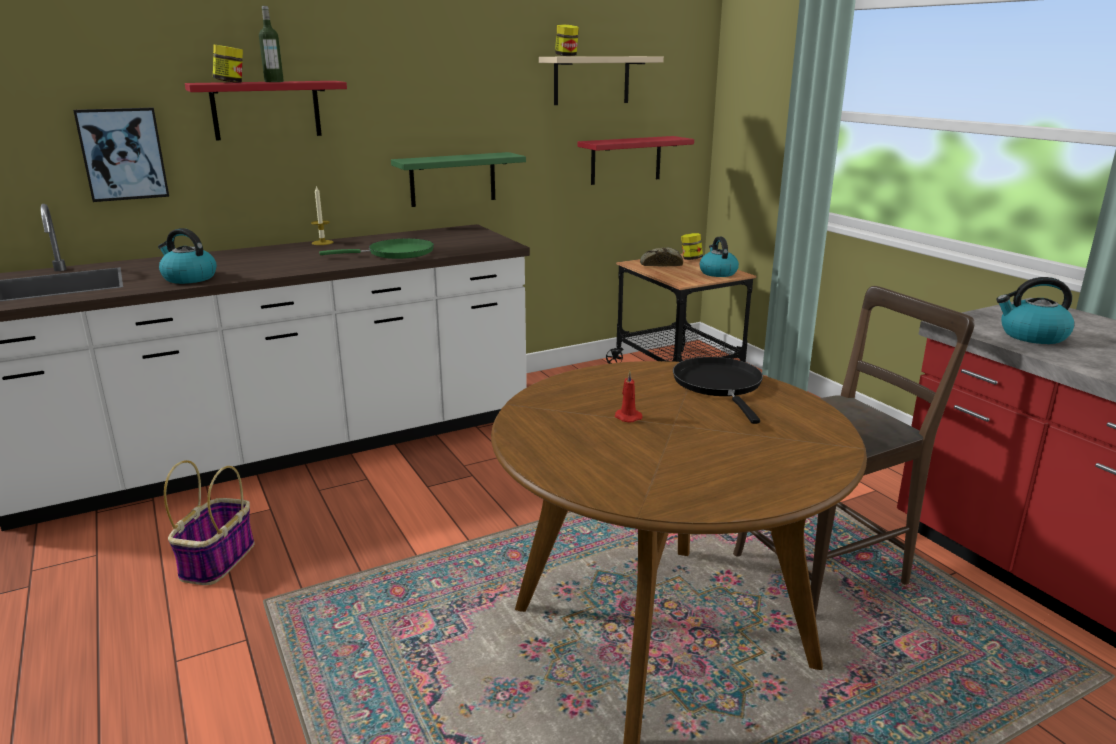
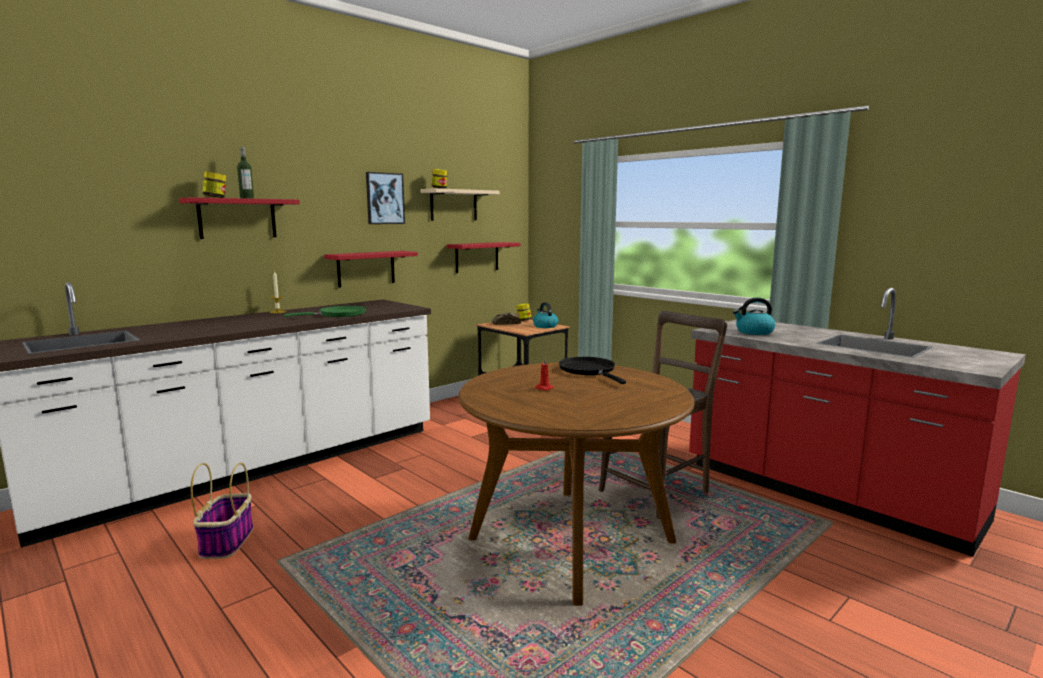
camera: 15 degrees left, 10 degrees down
picture [73,107,169,202] -> picture moved to [366,172,405,224]
kettle [158,228,217,284] -> none
green shelf [391,152,526,207] -> red shelf [324,251,418,288]

